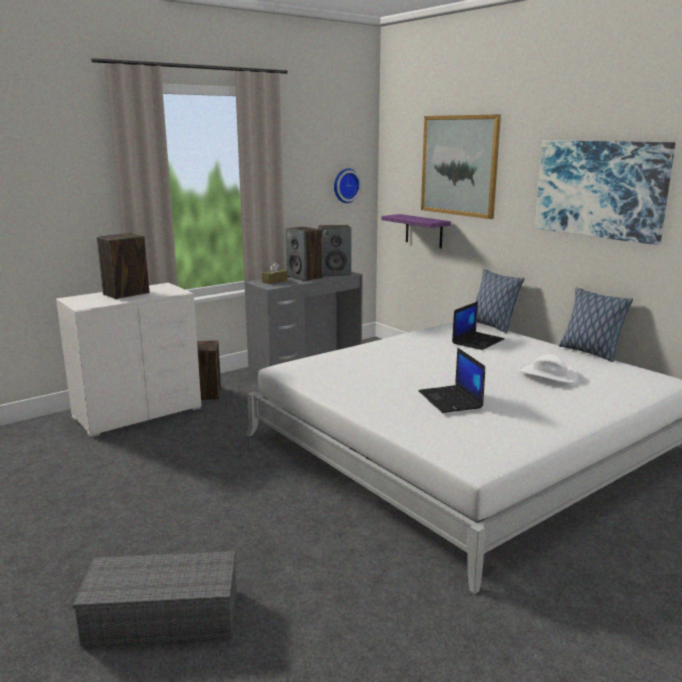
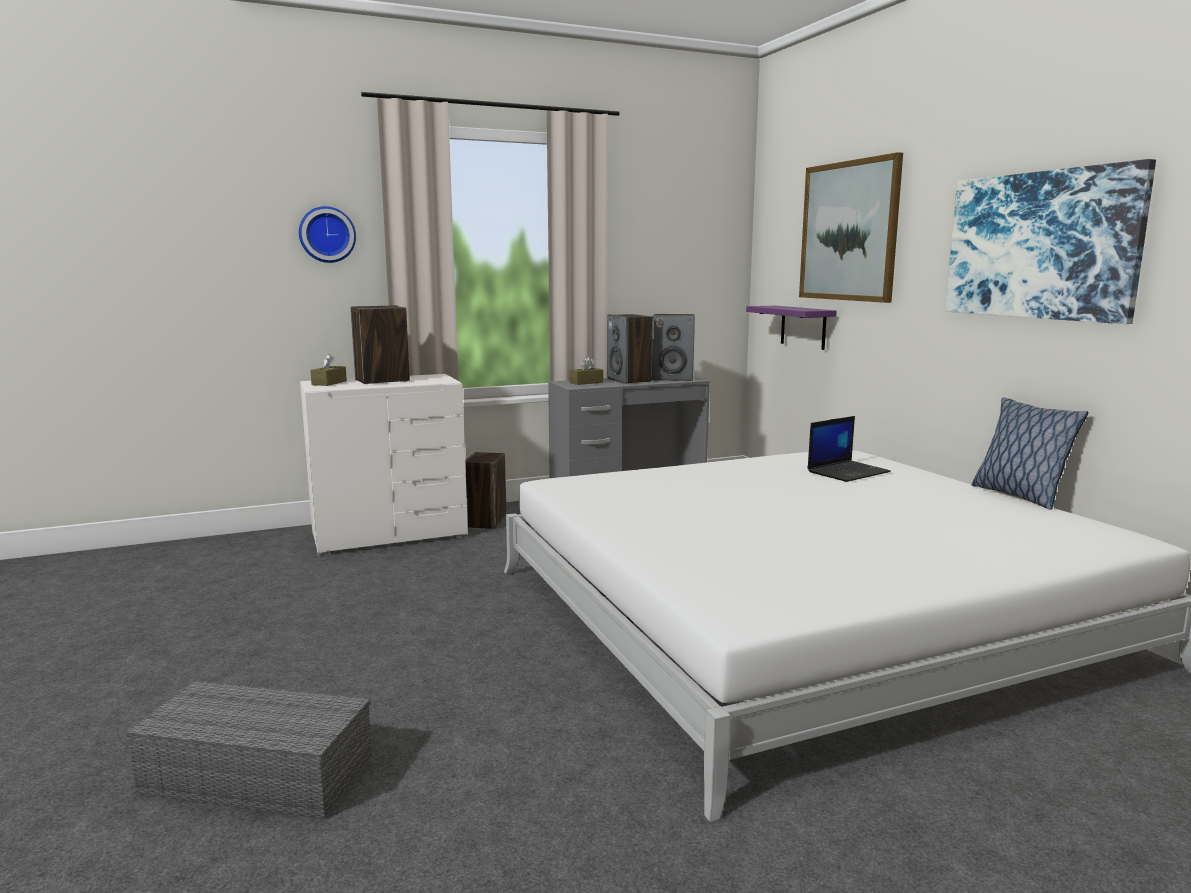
camera: 15 degrees right, 5 degrees down
wall clock [334,168,362,203] -> wall clock moved to [299,206,356,263]
laptop [418,348,485,413] -> none
pillow [475,269,524,333] -> none
white hat [518,354,581,383] -> none
none -> brown tissue box [310,354,347,386]

